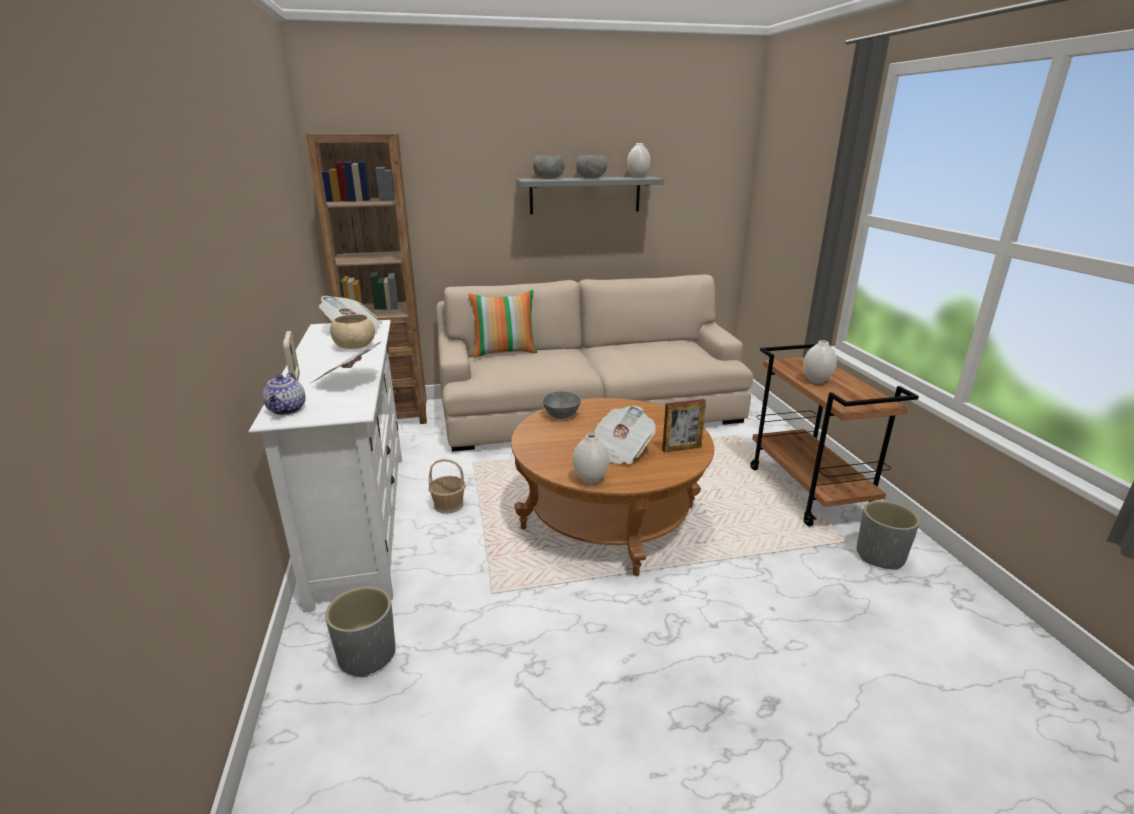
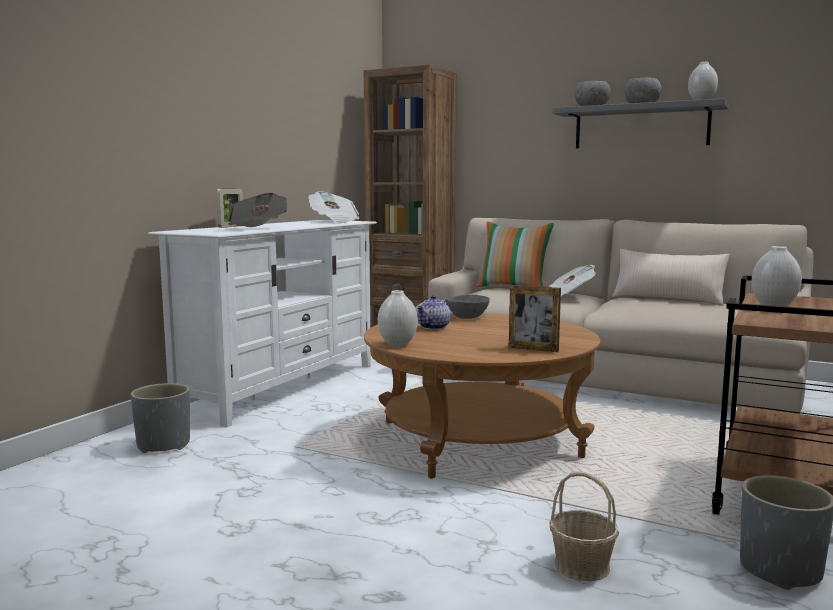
camera: 40 degrees right, 15 degrees down
teapot [263,372,306,415] -> teapot moved to [416,295,450,330]
beige bowl [330,314,375,349] -> none
basket [428,459,465,514] -> basket moved to [549,472,619,581]
newspaper [594,405,656,464] -> newspaper moved to [549,265,596,296]
none -> beige pillow [612,249,729,306]

